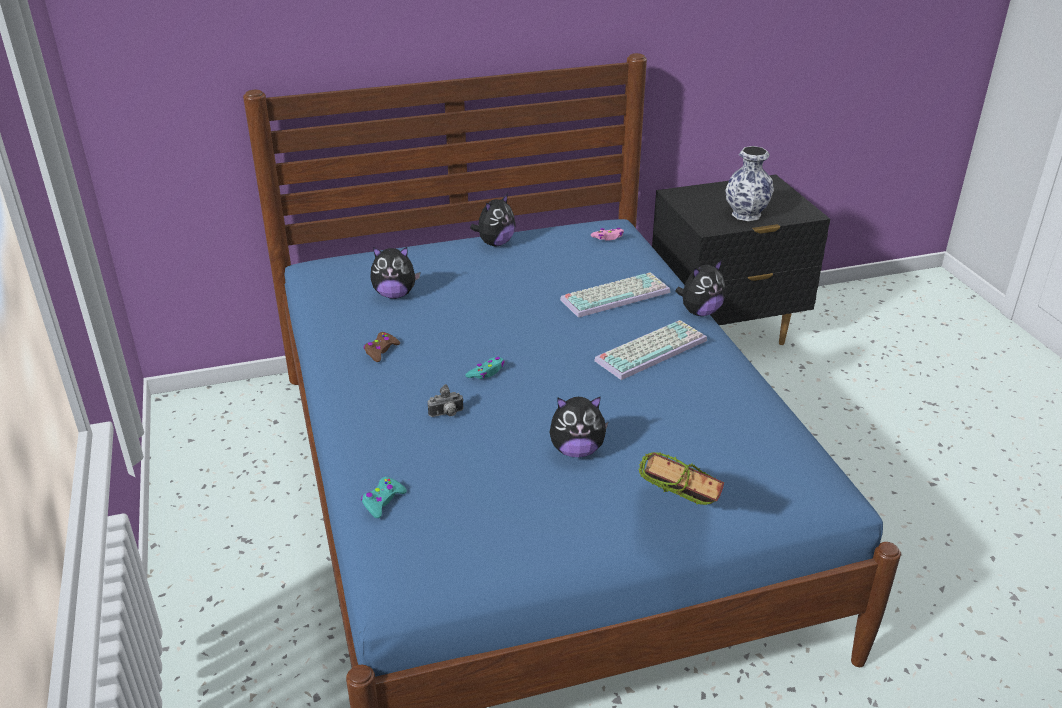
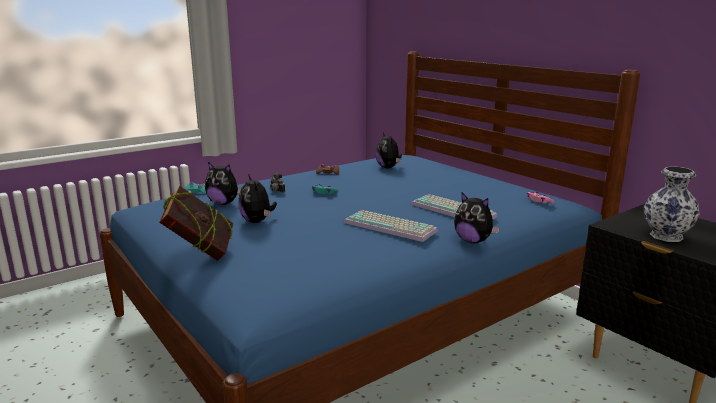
camera: 70 degrees right, 15 degrees down
plush toy [470,193,516,246] -> plush toy moved to [205,162,241,205]

